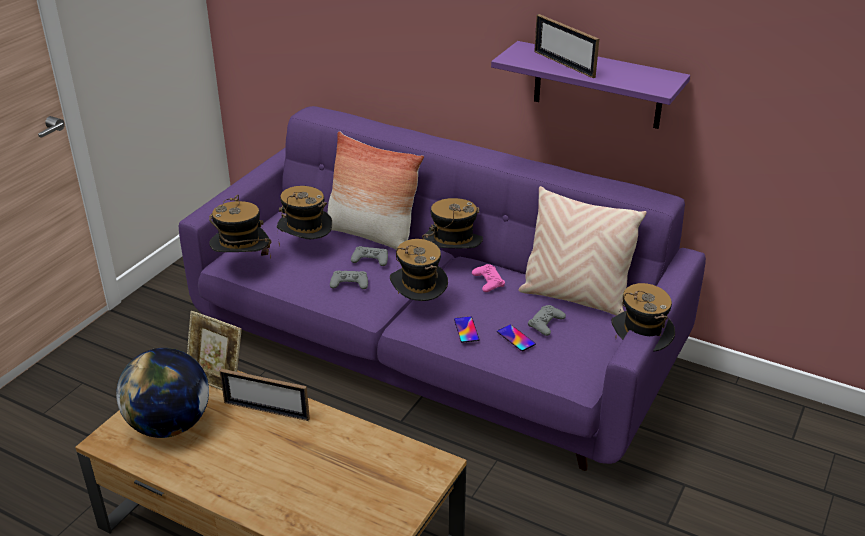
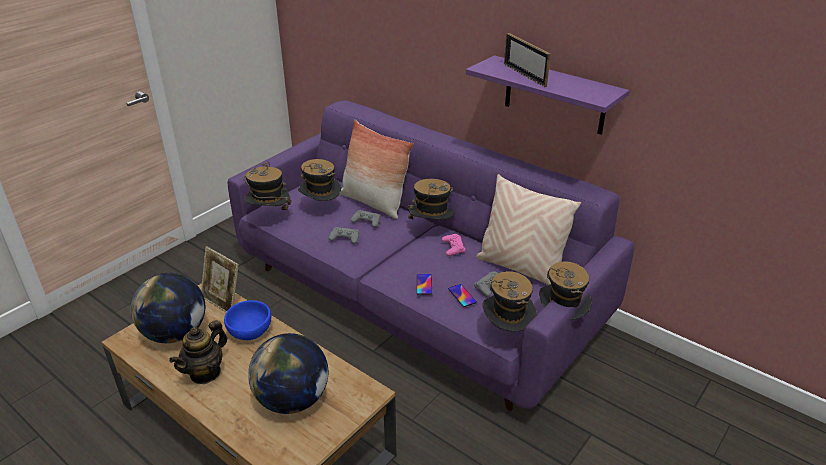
camera: 10 degrees right, 0 degrees up
picture frame [219,369,310,421] -> blue bowl [224,300,271,340]
hat [390,239,448,301] -> hat moved to [482,271,537,332]
none -> teapot [169,320,227,384]
none -> globe [248,333,328,414]

